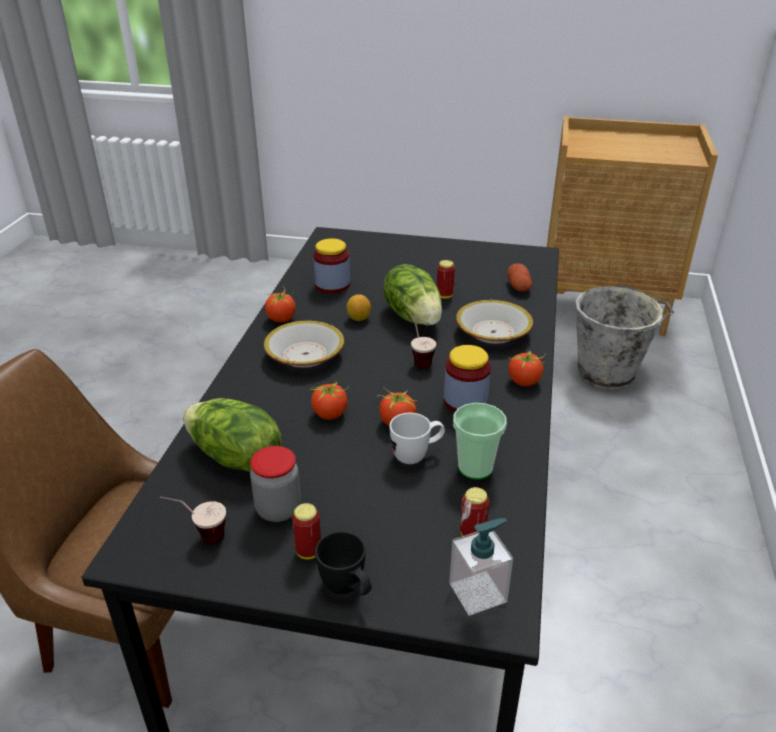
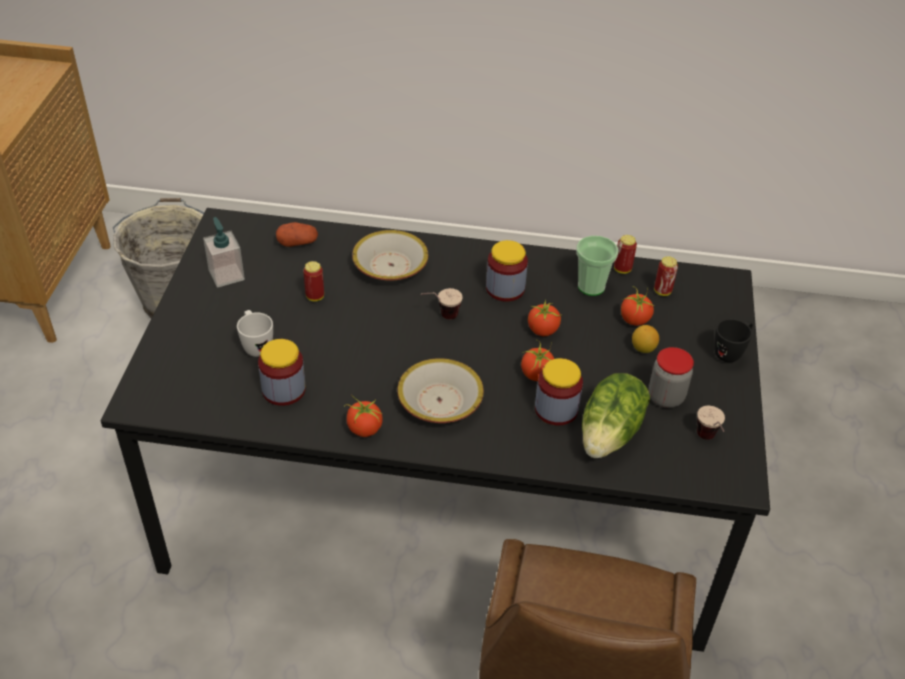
camera: 95 degrees left, 10 degrees up
can [292,503,321,559] -> can moved to [614,235,637,274]
lemon [347,294,371,321] -> lemon moved to [632,325,659,353]
lettuce [383,264,442,325] -> none
white mug [389,413,445,464] -> white mug moved to [237,310,273,357]
soap dispenser [449,518,513,616] -> soap dispenser moved to [203,217,245,288]
tomato [508,349,546,386] -> tomato moved to [621,287,654,326]
none -> jar [535,358,583,425]

